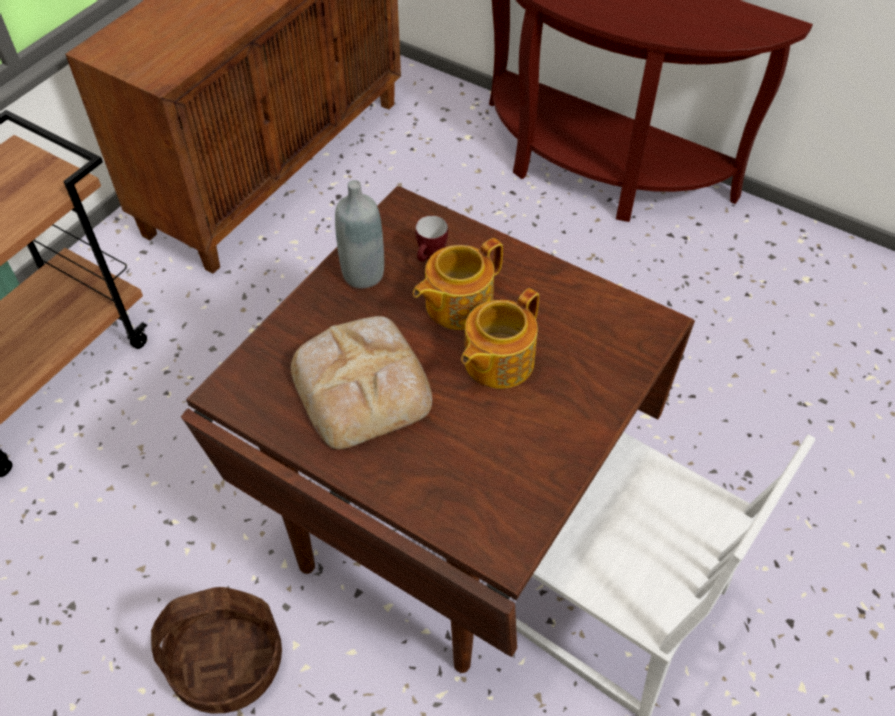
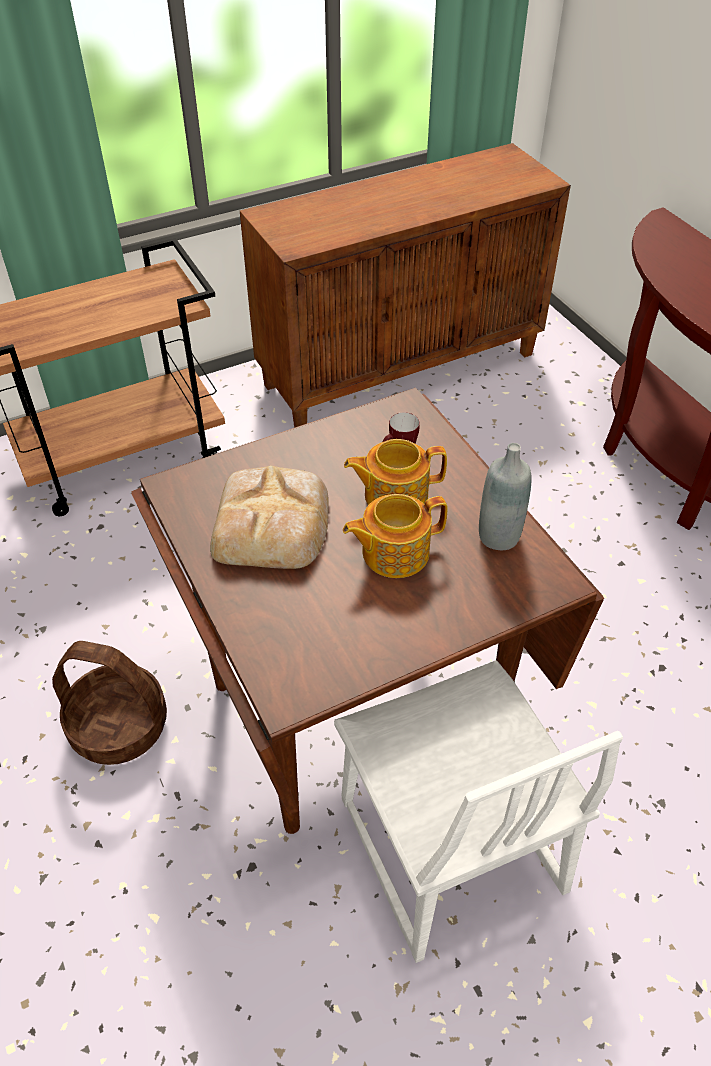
camera: 30 degrees right, 5 degrees down
grey bottle [335,180,384,288] -> grey bottle moved to [479,443,532,550]

